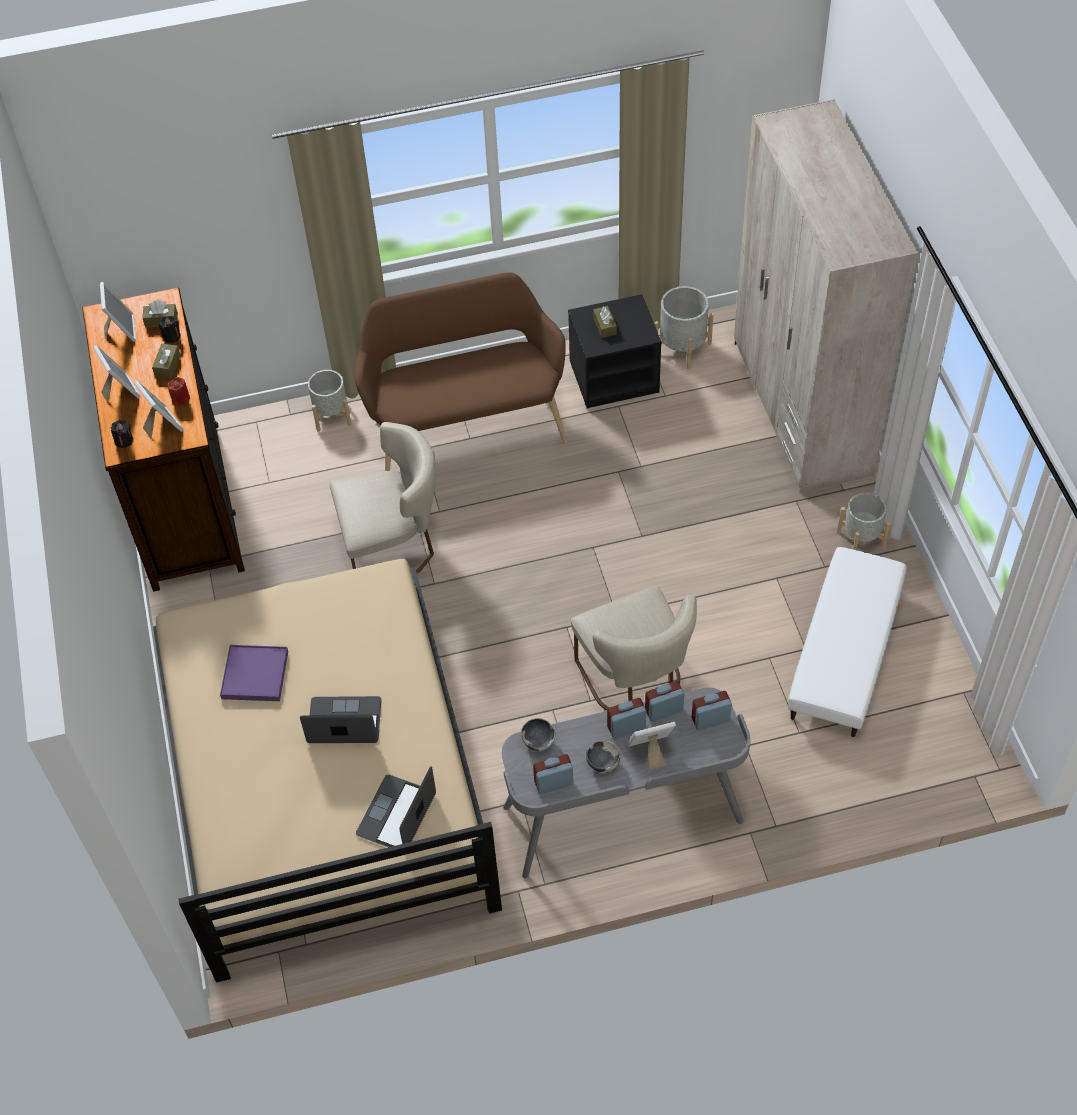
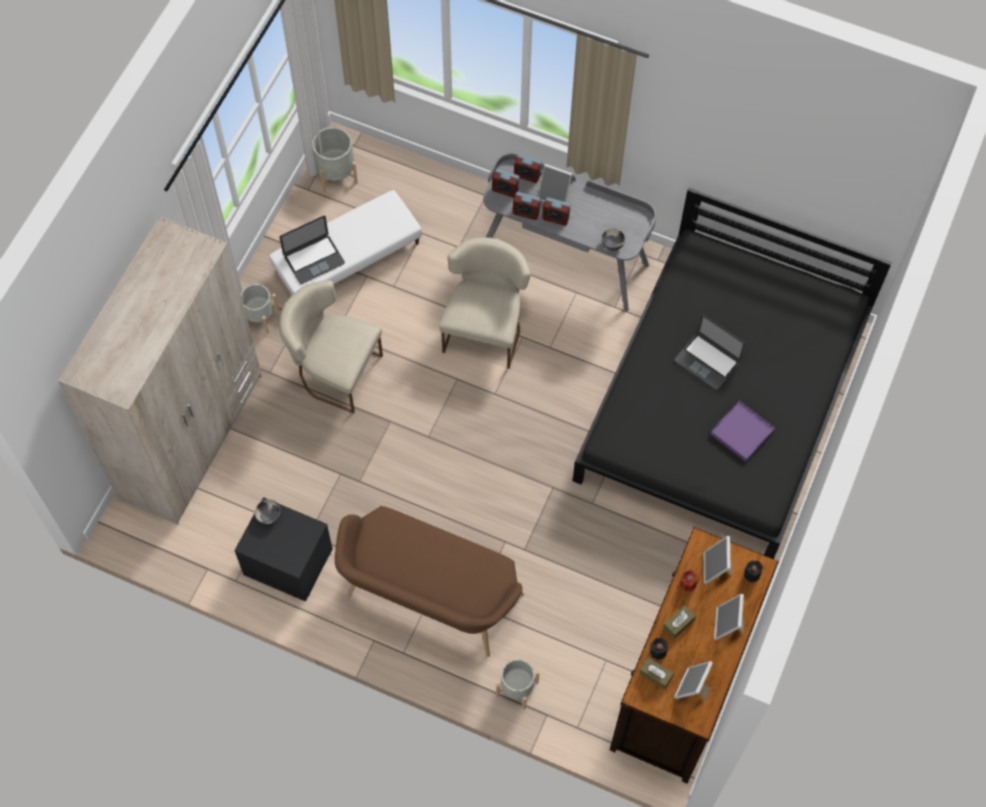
camera: 145 degrees left, 10 degrees up
beige bed [153,559,502,983] -> black bed [573,188,892,559]
beige chair [330,422,436,574] -> beige chair moved to [279,280,383,413]
laptop [356,766,436,847] -> laptop moved to [280,216,345,284]
alarm clock [533,754,573,794] -> alarm clock moved to [514,154,542,183]
bowl [586,741,620,773] -> bowl moved to [255,499,281,524]
brown tissue box [593,306,617,338] -> none
grey planter [655,286,714,369] -> grey planter moved to [312,127,358,192]

